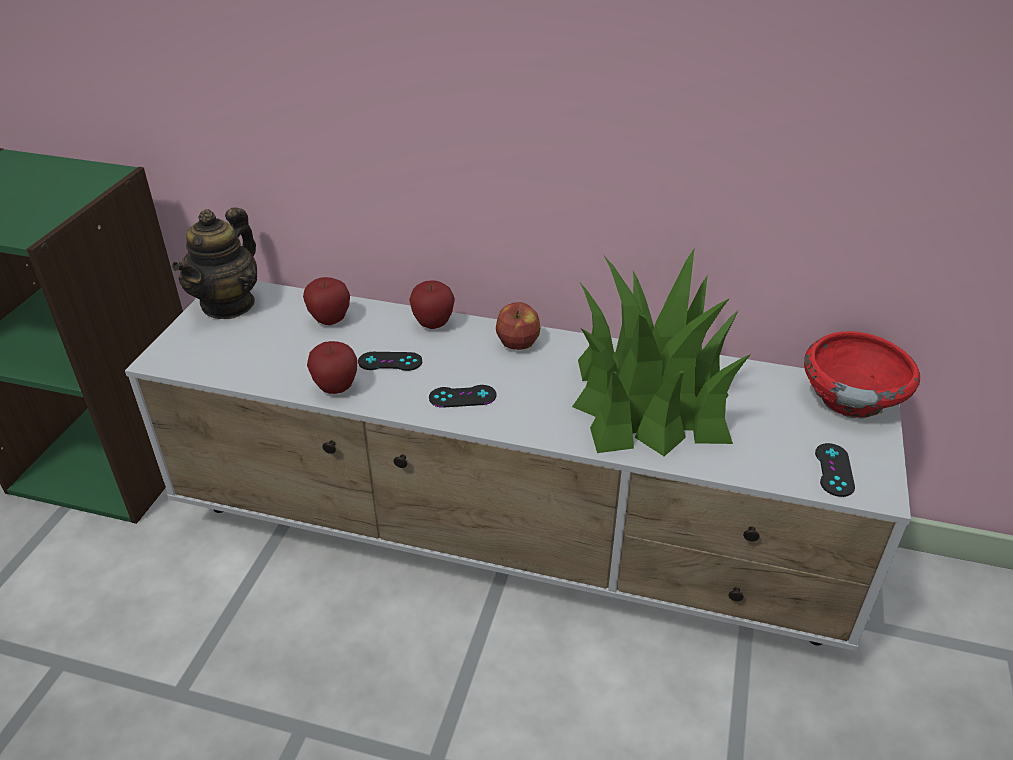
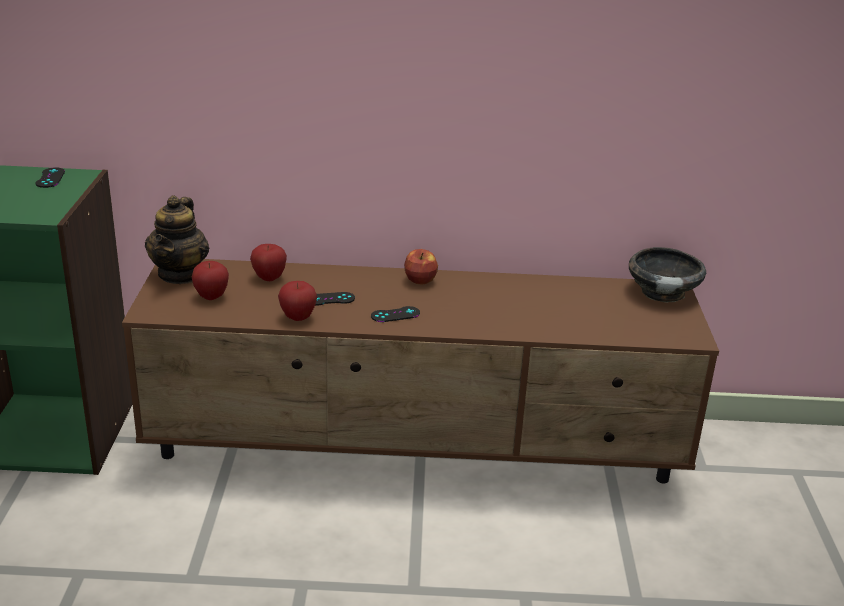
camera: 15 degrees left, 10 degrees down
white tv stand [125,281,911,651] -> brown tv stand [122,259,719,483]
apple [409,280,455,329] -> apple moved to [192,261,229,300]
potted plant [572,248,751,456] -> none
red bowl [804,331,921,418] -> black bowl [629,247,706,303]
black game controller [815,443,855,497] -> black game controller moved to [36,167,65,188]

